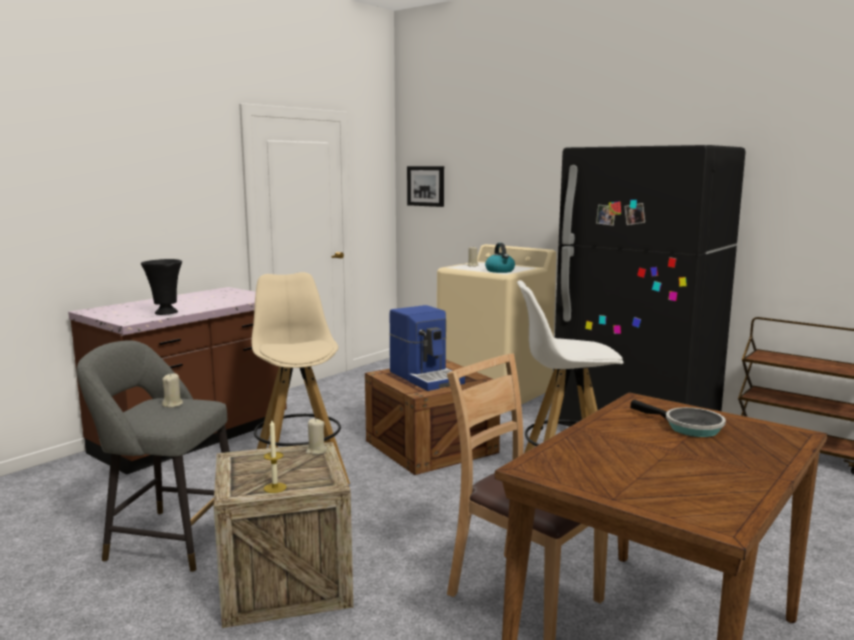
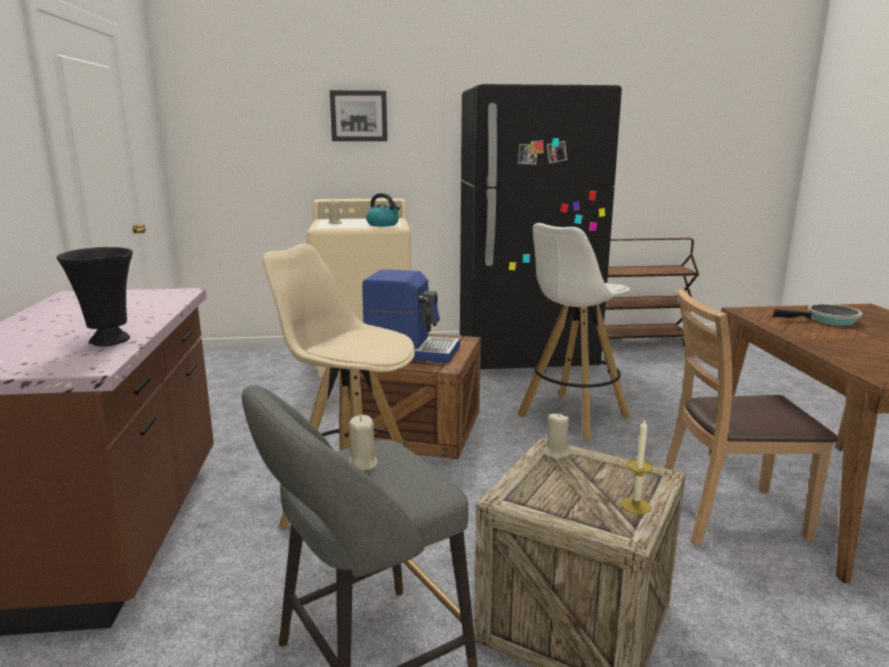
camera: 45 degrees left, 5 degrees up
picture [407,166,444,207] -> picture moved to [330,90,387,141]

